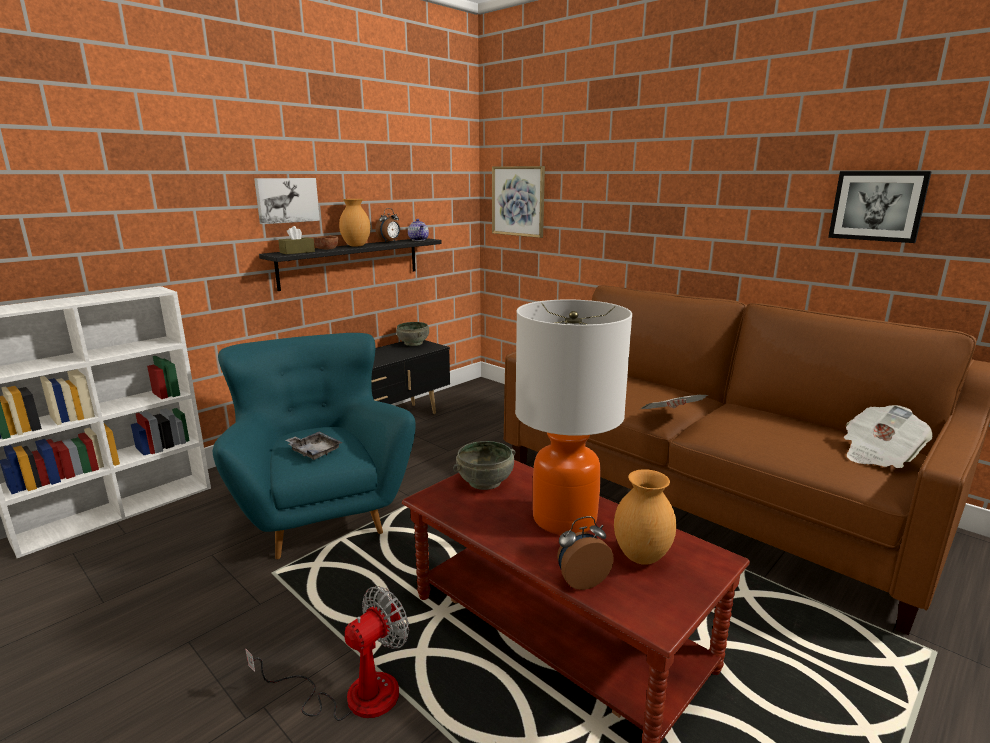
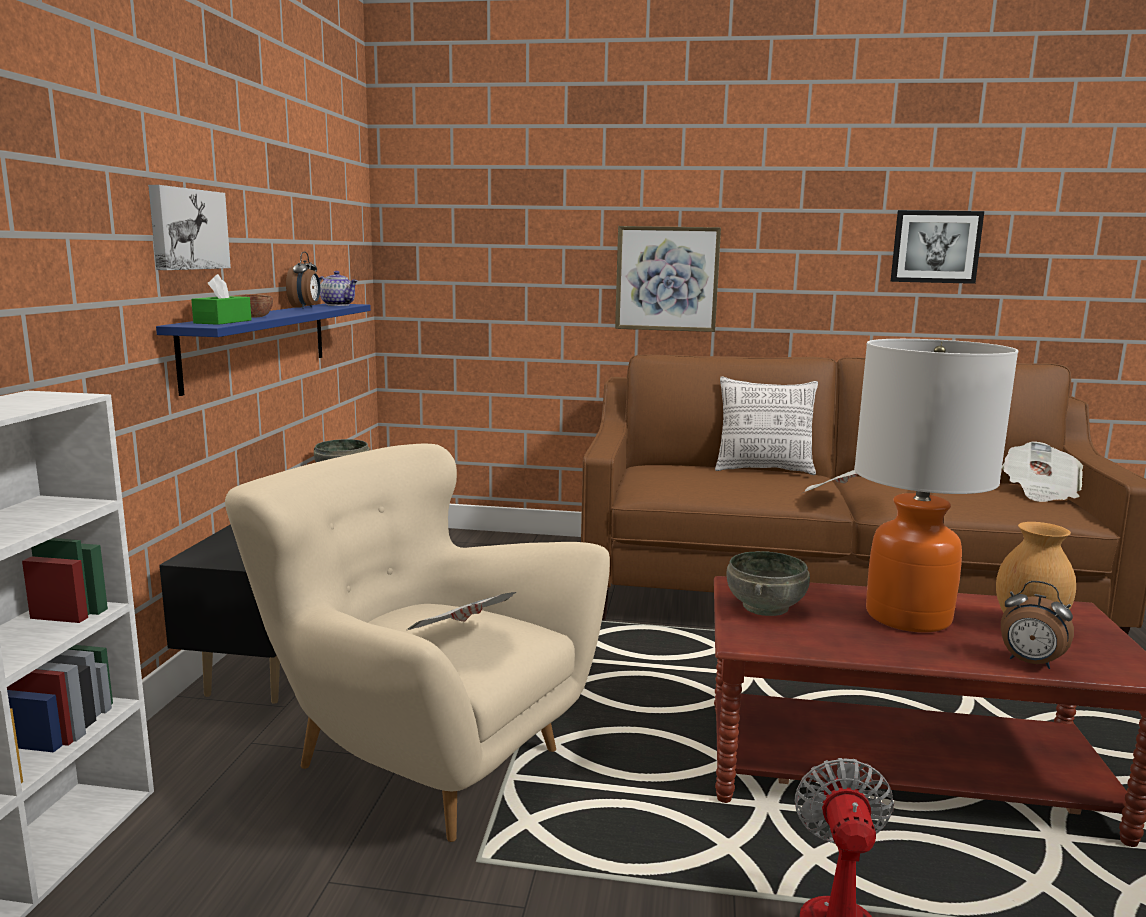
camera: 35 degrees left, 5 degrees down
turquoise armchair [213,333,416,559] -> beige armchair [225,444,610,842]
black shelf [259,238,442,291] -> blue shelf [156,303,371,396]
brown tissue box [278,226,315,254] -> green tissue box [191,274,251,325]
grey tray [285,432,343,460] -> newspaper [408,592,517,630]
brown vase [339,199,371,246] -> none
picture [492,166,545,238] -> picture moved to [615,226,721,332]
alarm clock [557,516,614,590] -> alarm clock turned 90 degrees counterclockwise [1001,581,1074,669]
none -> pillow [715,376,818,475]

